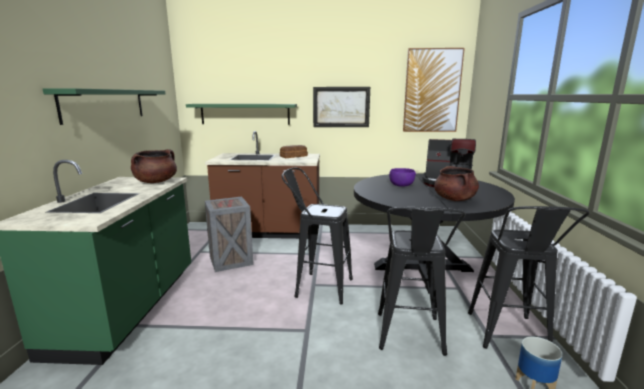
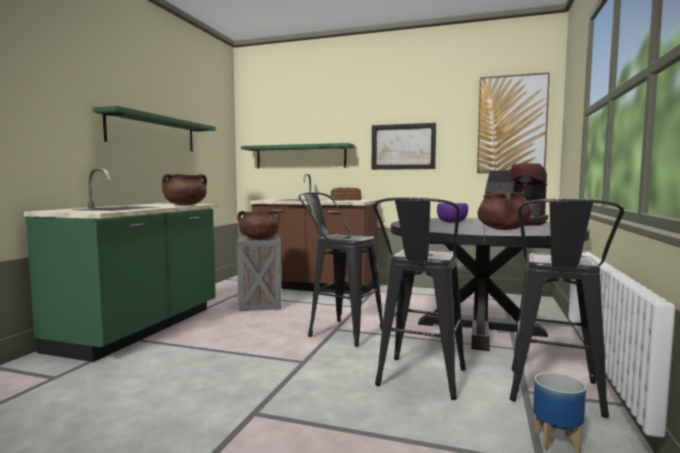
camera: 15 degrees right, 10 degrees down
none -> brown cooking pot [237,210,280,239]

